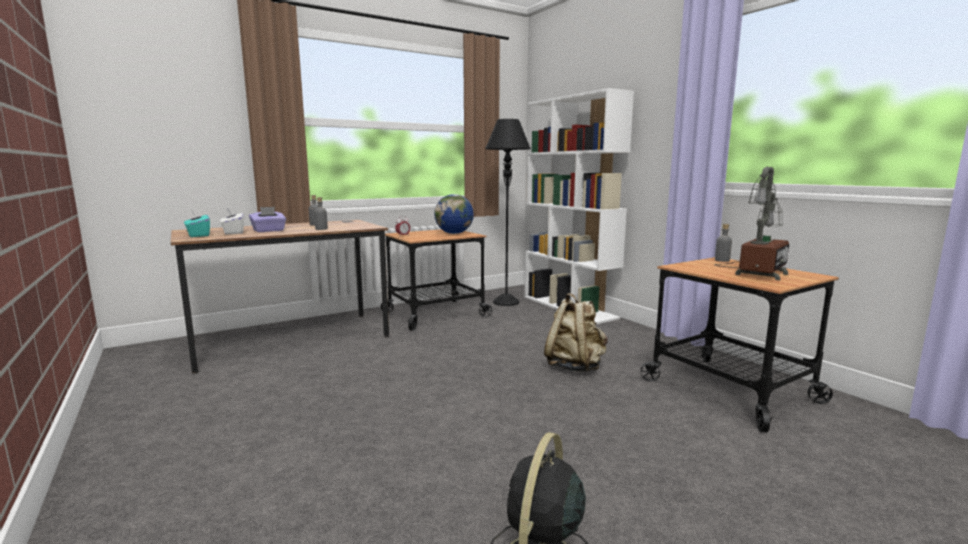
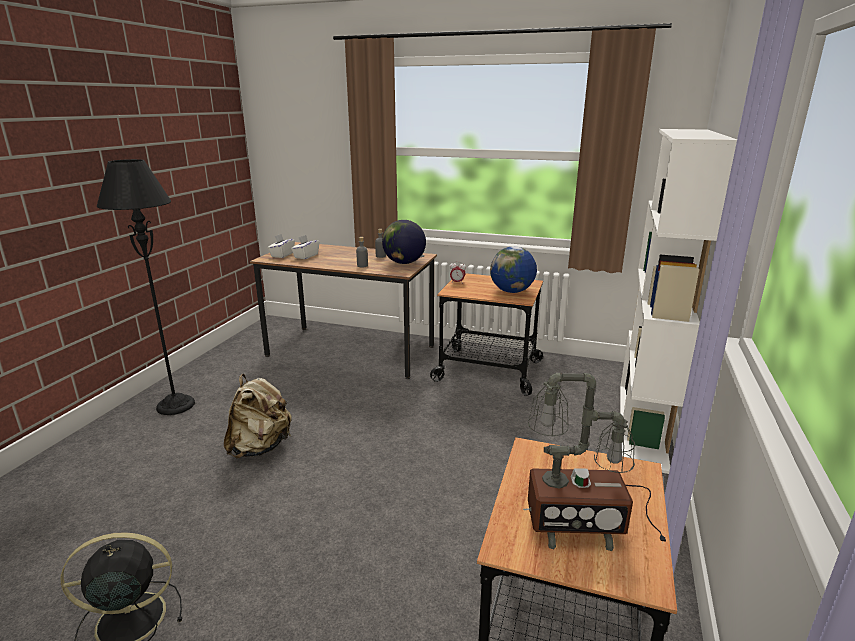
camera: 50 degrees right, 10 degrees up
turquoise tissue box [184,210,210,237] -> white tissue box [268,234,295,258]
purple tissue box [249,207,286,232] -> none
black floor lamp [485,119,531,306] -> black floor lamp moved to [97,159,195,415]
beige backpack [544,293,608,372] -> beige backpack moved to [224,374,292,458]
grey bottle [715,224,732,262] -> none
none -> globe [382,220,426,264]

